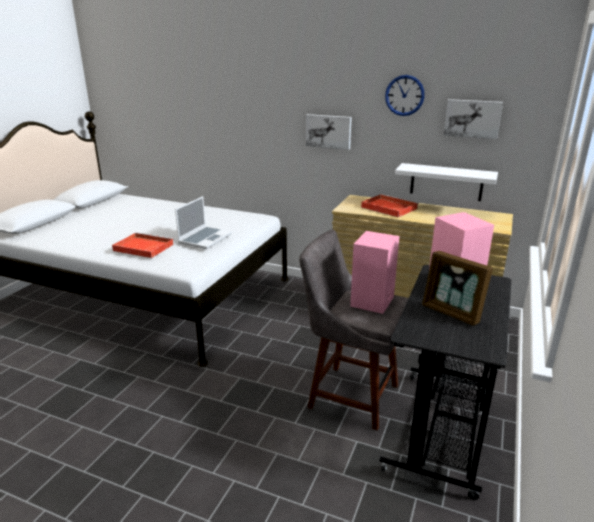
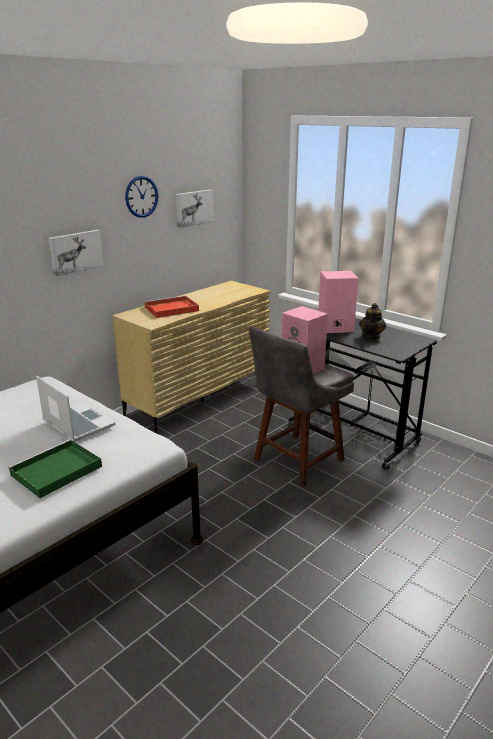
camera: 70 degrees left, 0 degrees up
red tray [112,232,174,258] -> green tray [8,439,102,498]
white shelf [395,163,498,201] -> none
picture frame [422,251,493,326] -> teapot [359,303,386,340]

